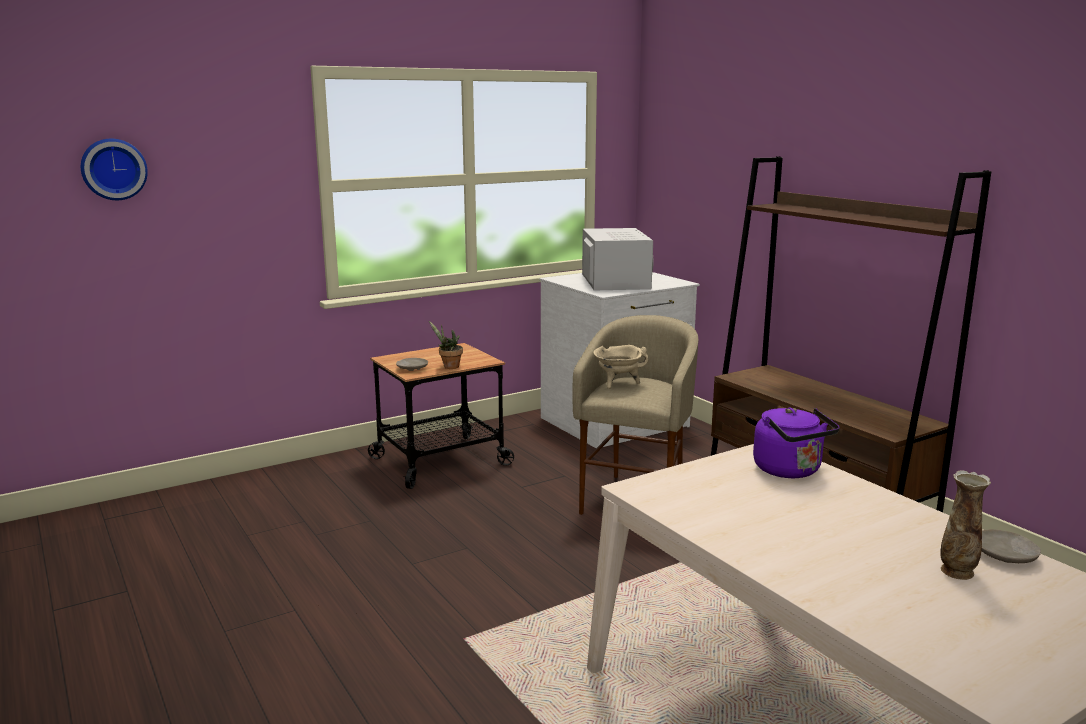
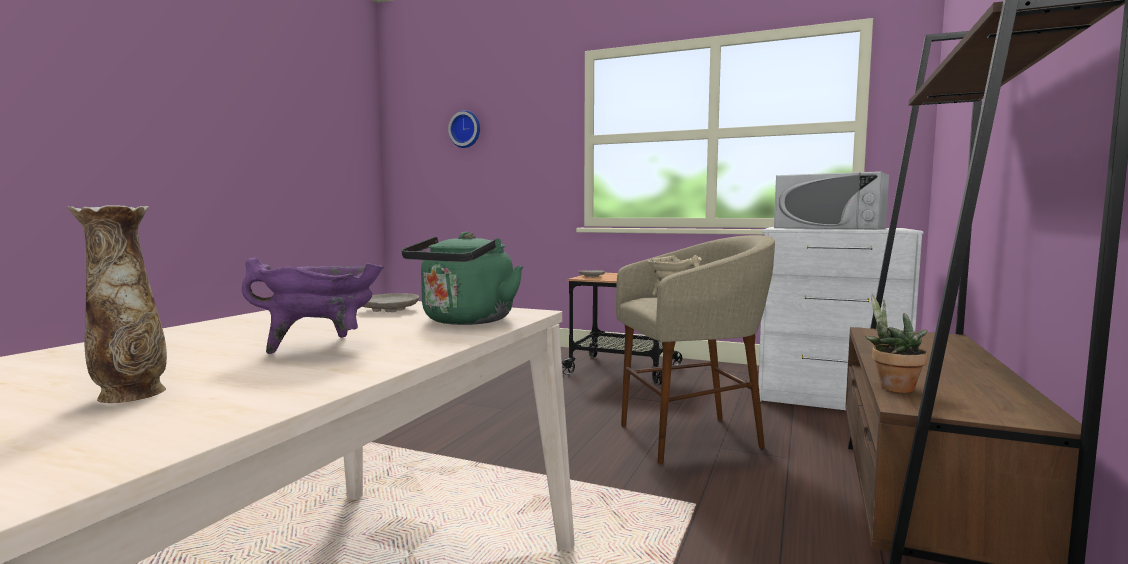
camera: 55 degrees right, 10 degrees down
potted plant [429,321,463,369] -> potted plant moved to [865,295,928,393]
white microwave [582,228,653,290] -> white microwave turned 75 degrees clockwise [774,171,889,230]
purple kettle [753,407,839,478] -> green kettle [402,232,523,325]
beige plate [981,529,1041,563] -> beige plate moved to [362,293,419,312]
none -> purple cooking pot [242,257,384,354]

